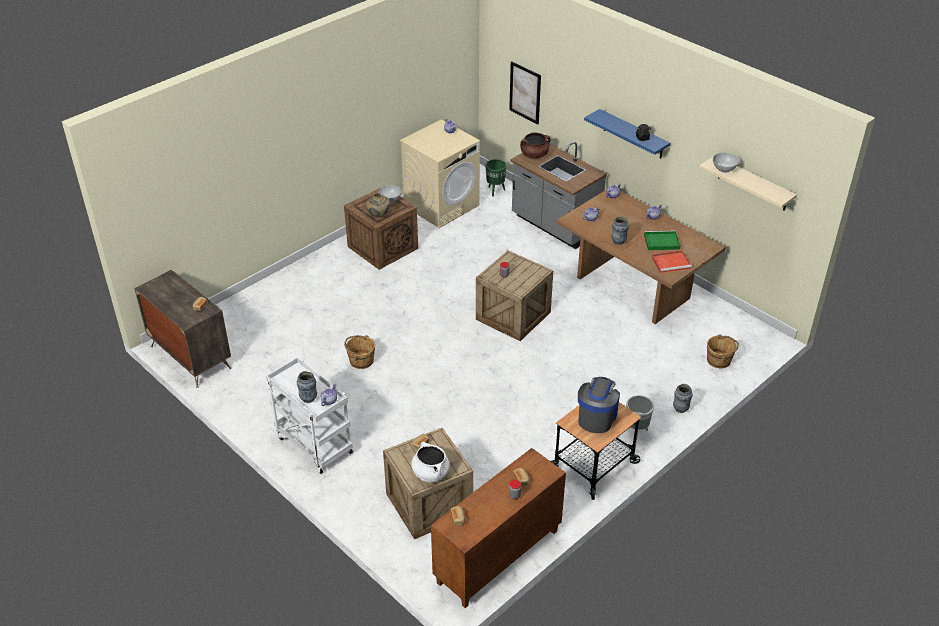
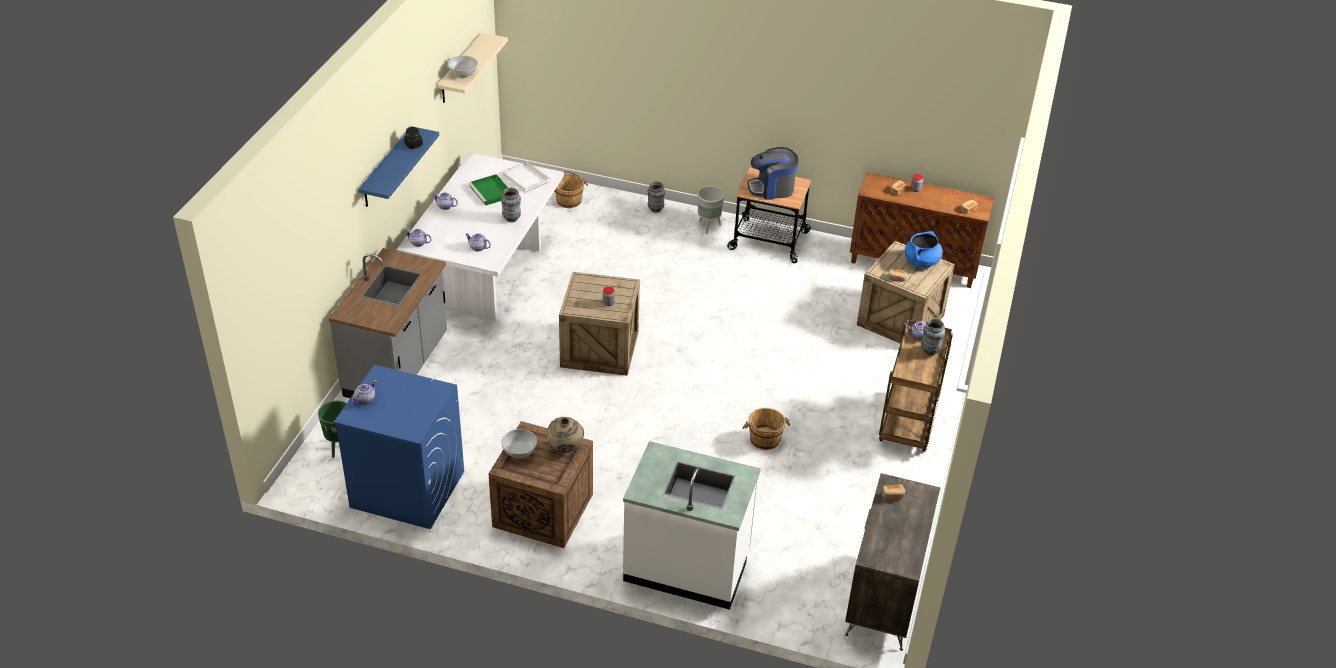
camera: 120 degrees left, 0 degrees up
white cart [266,357,353,474] -> brown cart [879,320,953,452]
beige washing machine [400,119,480,228] -> blue washing machine [334,365,464,529]
white cooking pot [411,442,450,482] -> blue cooking pot [905,231,943,268]
picture [509,61,541,124] -> none
brown cooking pot [520,132,550,159] -> none
brown dining table [556,190,726,324] -> white dining table [397,153,564,321]
red tray [651,250,692,273] -> white tray [503,162,550,193]
none -> white counter [623,441,761,610]

